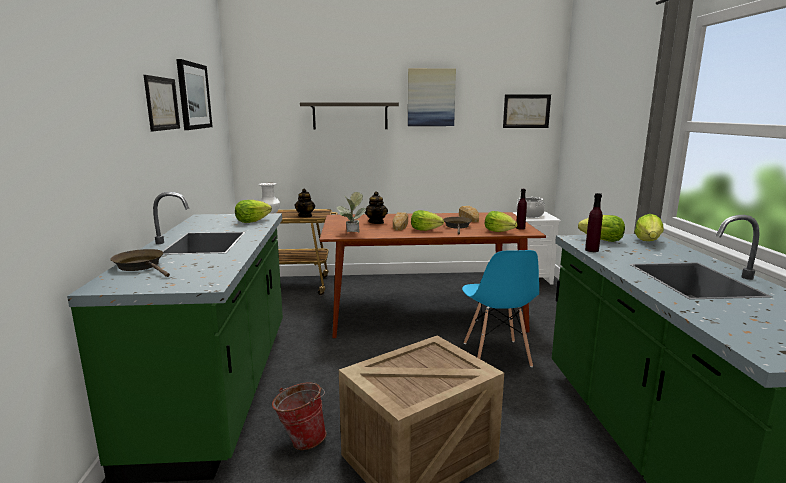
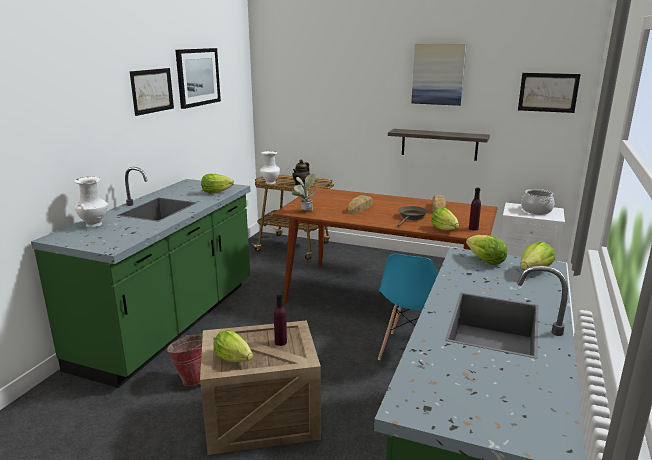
camera: 25 degrees right, 5 degrees up
brown frying pan [110,249,170,277] -> white vase [74,176,108,228]
shelf [300,102,399,130] -> shelf moved to [388,129,490,161]
teapot [365,191,388,224] -> none
lettuce [411,210,444,231] -> lettuce moved to [214,330,253,362]
purple bottle [585,193,603,252] -> purple bottle moved to [274,293,287,346]

